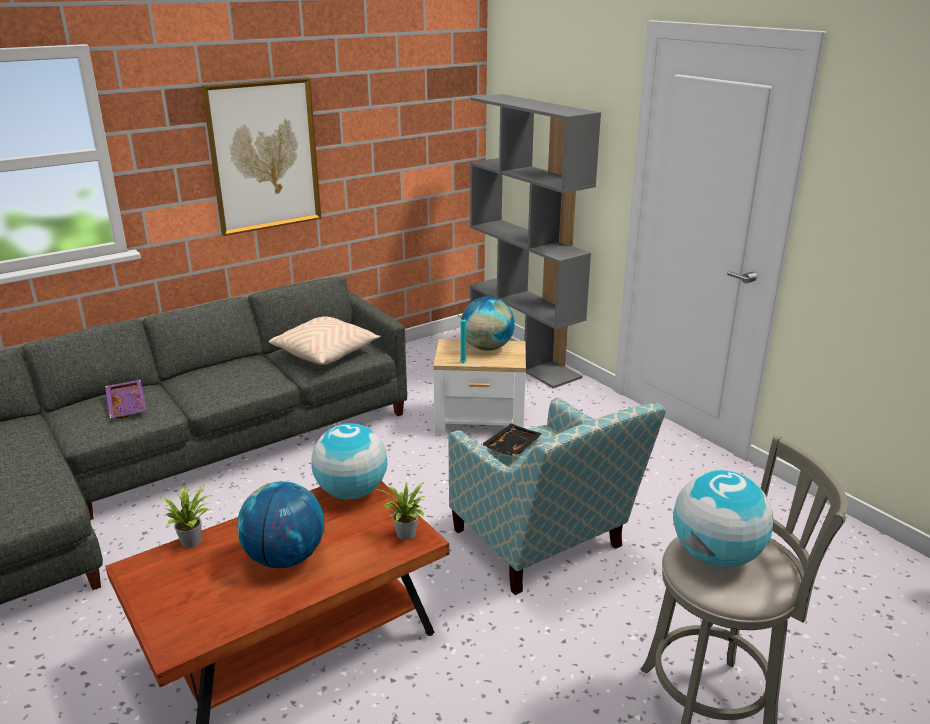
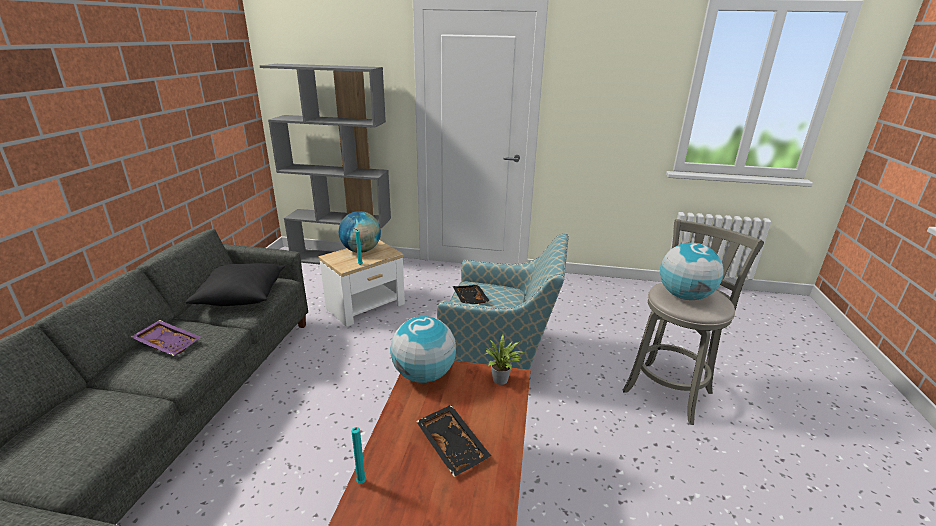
camera: 45 degrees left, 0 degrees up
purple tray [105,380,147,419] -> purple tray moved to [131,320,201,356]
potted plant [160,485,214,548] -> turquoise candle [352,427,366,484]
picture [202,77,321,236] -> none
globe [237,481,324,568] -> black tray [416,405,491,477]
beige pillow [269,317,380,365] -> black pillow [185,263,285,306]

